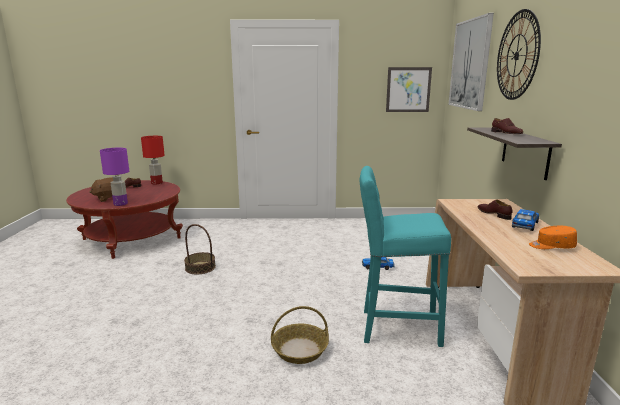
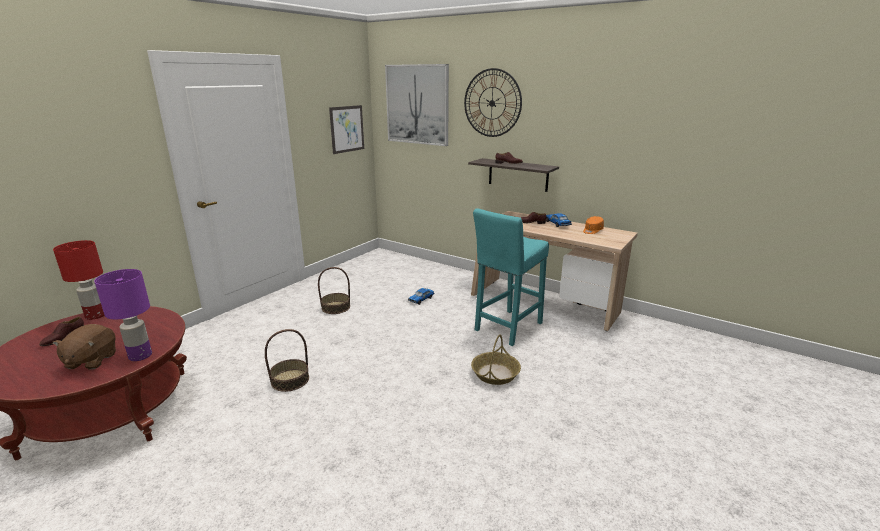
camera: 55 degrees left, 5 degrees up
none -> basket [318,267,350,314]

